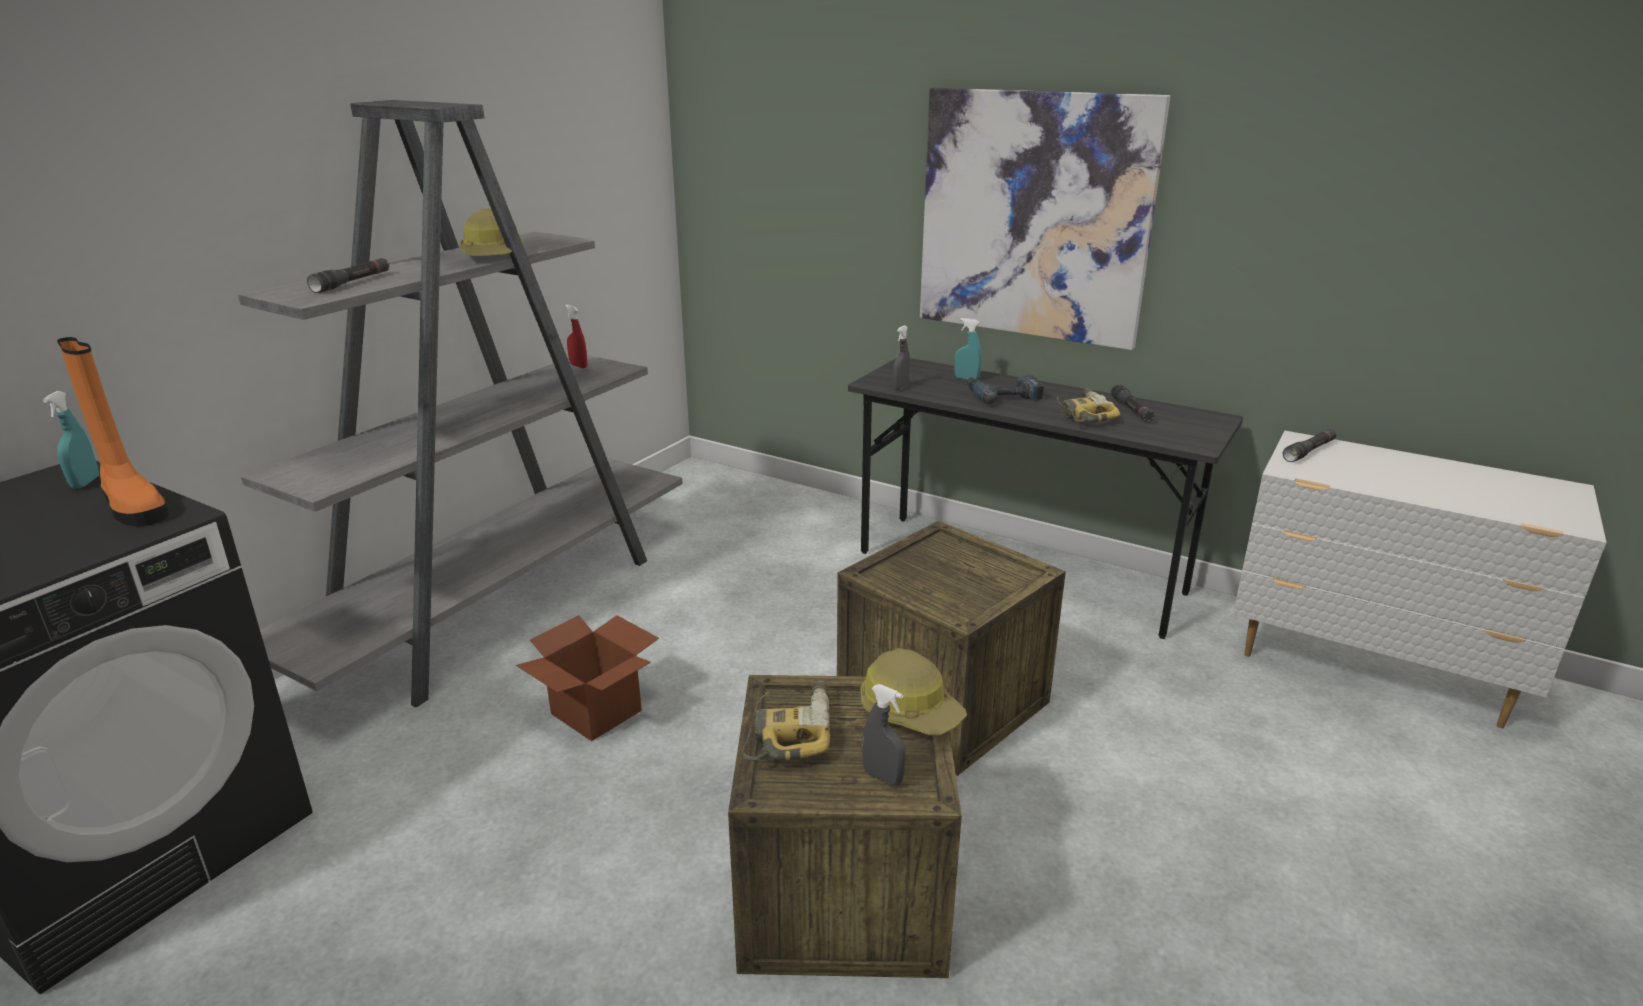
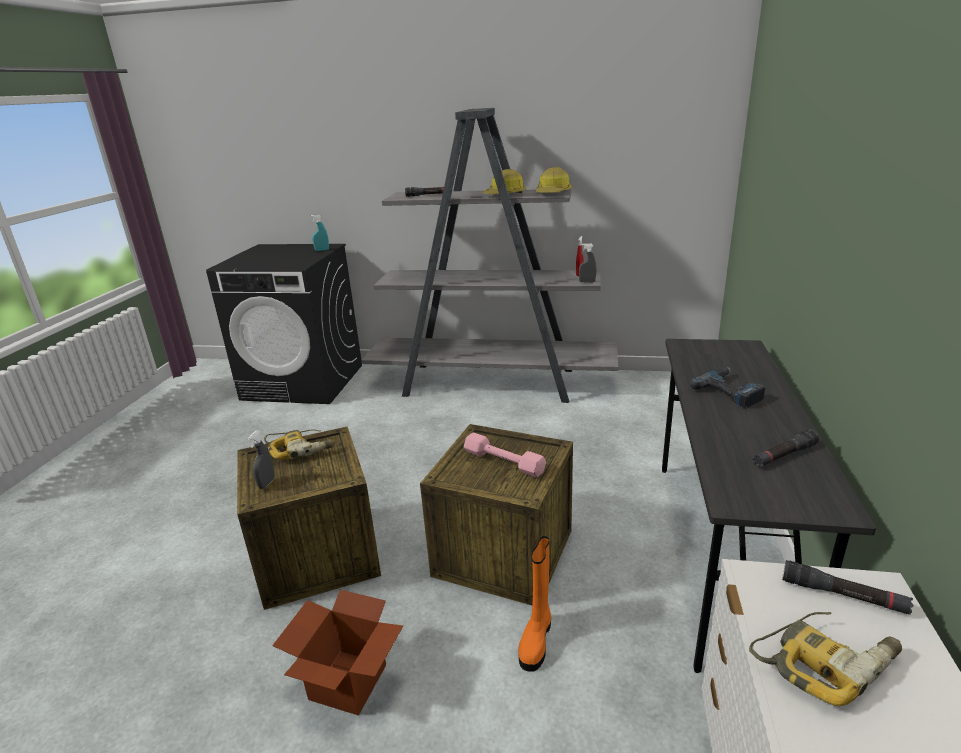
camera: 70 degrees right, 0 degrees up
orange boot [57,337,169,527] -> orange boot moved to [518,536,551,672]
cardboard box [516,615,659,741] -> cardboard box moved to [272,590,403,716]
hard hat [860,648,967,736] -> hard hat moved to [536,167,572,193]
grey spray bottle [893,325,910,390] -> grey spray bottle moved to [579,243,597,283]
picture [920,88,1171,350] -> none
turquoise spray bottle [954,318,982,380] -> none
power drill [1057,388,1120,423] -> power drill moved to [749,612,902,706]
none -> pink dumbbell [464,433,546,478]

